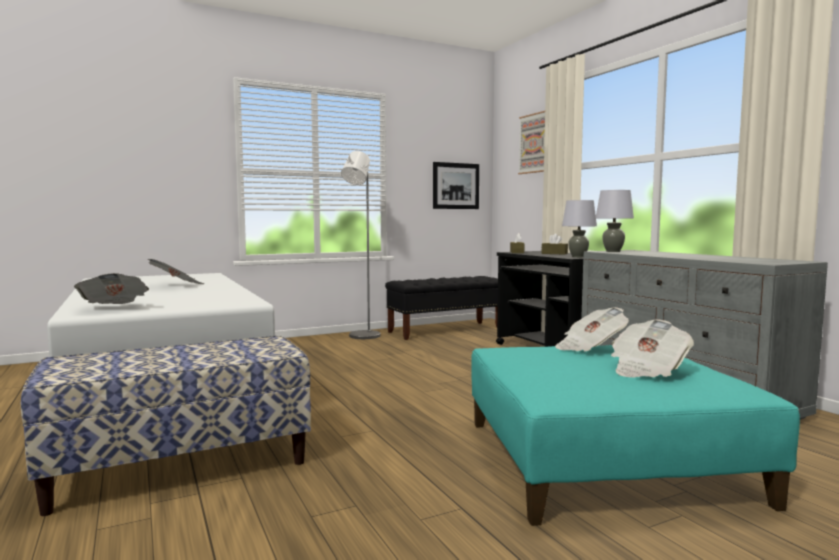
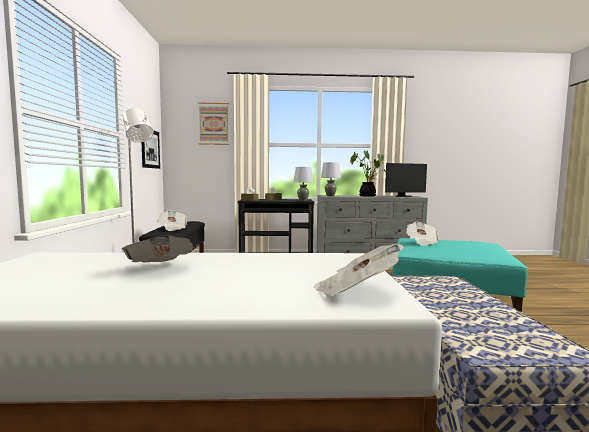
camera: 65 degrees left, 0 degrees up
newspaper [611,319,694,377] -> newspaper moved to [157,210,187,231]
none -> potted plant [350,150,386,197]
none -> monitor [385,163,427,197]

